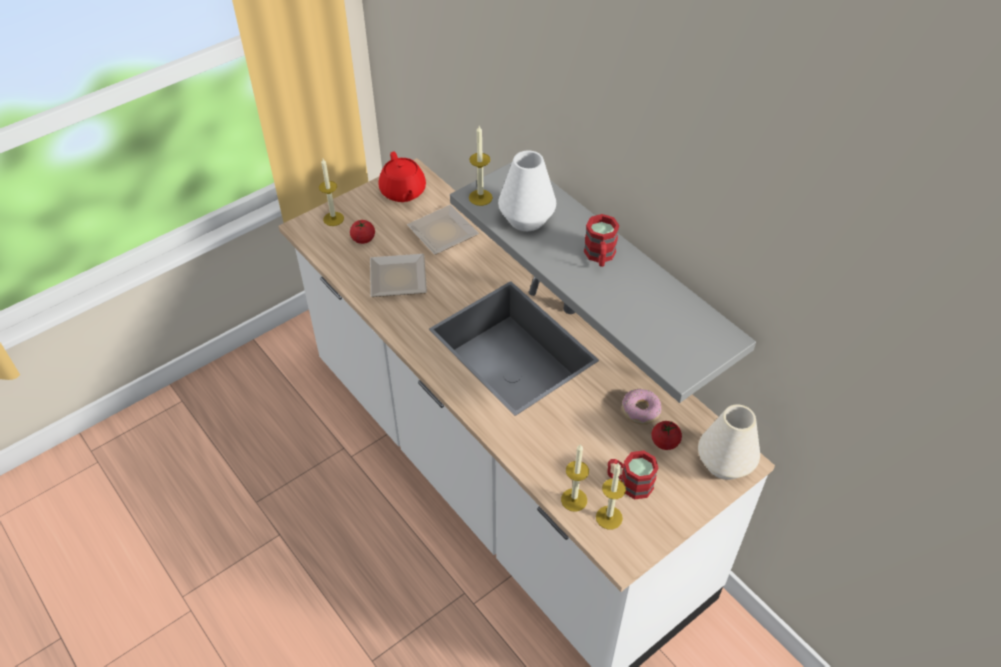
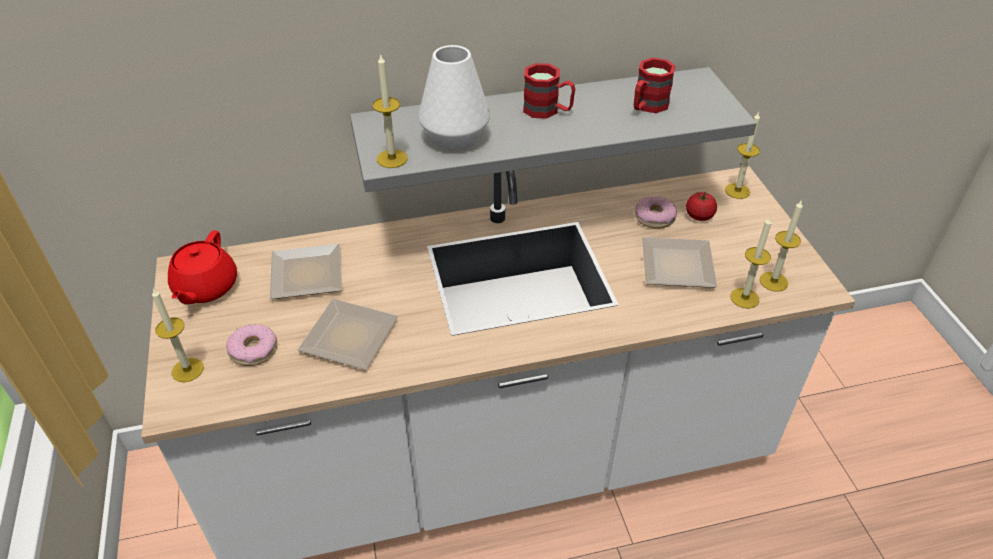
camera: 65 degrees left, 5 degrees down
tomato [350,220,375,244] -> donut [226,324,277,366]
red teapot [378,152,426,202] -> red teapot turned 90 degrees clockwise [168,230,237,304]
red mug [608,451,659,499] -> red mug moved to [634,58,676,113]
white vase [698,404,760,480] -> candle [725,111,760,199]
none -> plate [642,237,717,288]

